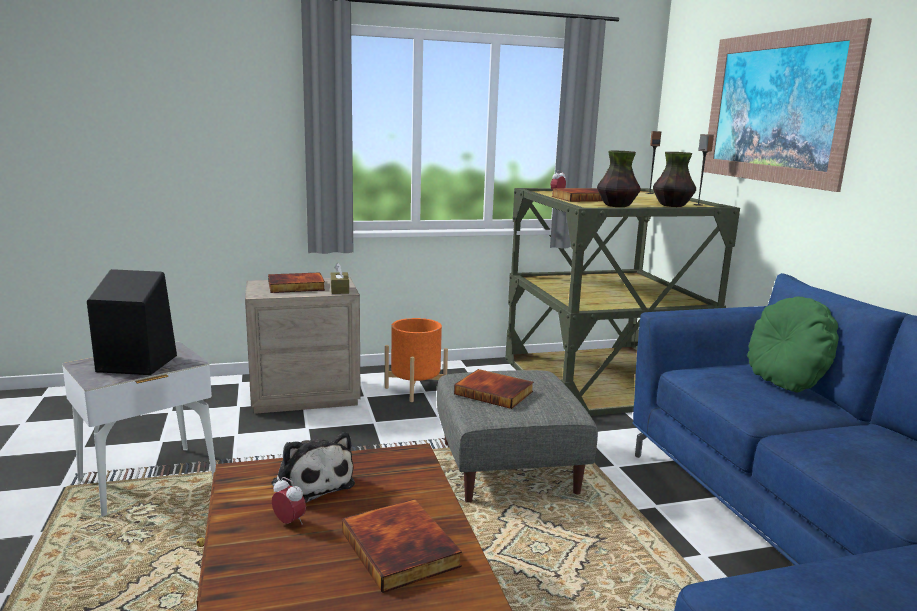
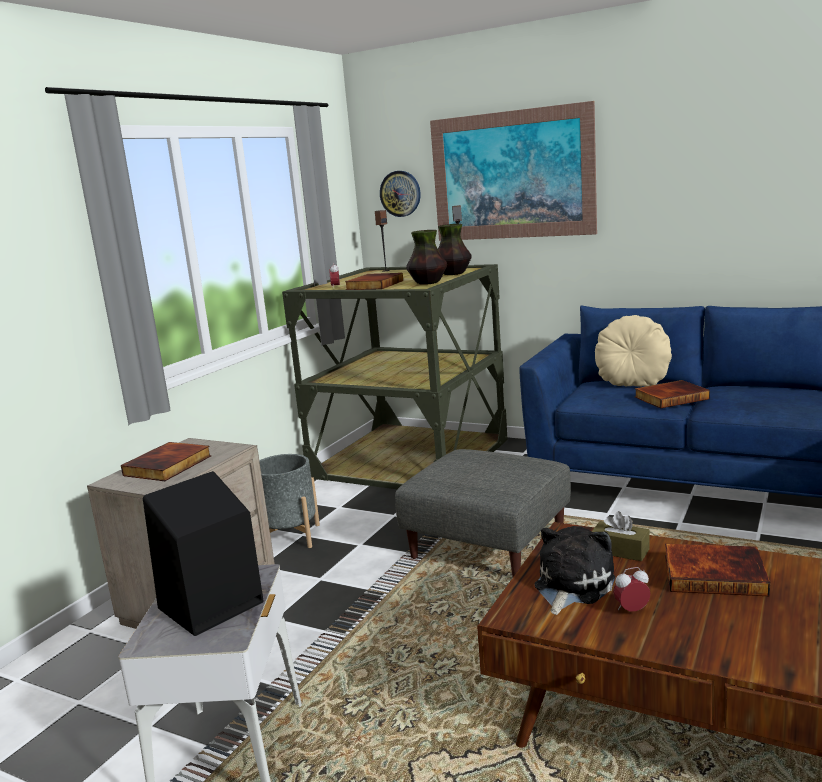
camera: 45 degrees left, 0 degrees up
plush toy [271,432,355,503] -> plush toy turned 60 degrees counterclockwise [535,526,616,615]
brown tissue box [331,263,349,294] -> brown tissue box moved to [592,511,650,561]
orange planter [385,318,448,402] -> grey planter [259,454,320,548]
book [454,369,534,409] -> book moved to [635,380,710,409]
green pillow [747,296,839,393] -> beige pillow [595,315,672,387]
none -> wall clock [380,171,421,217]

